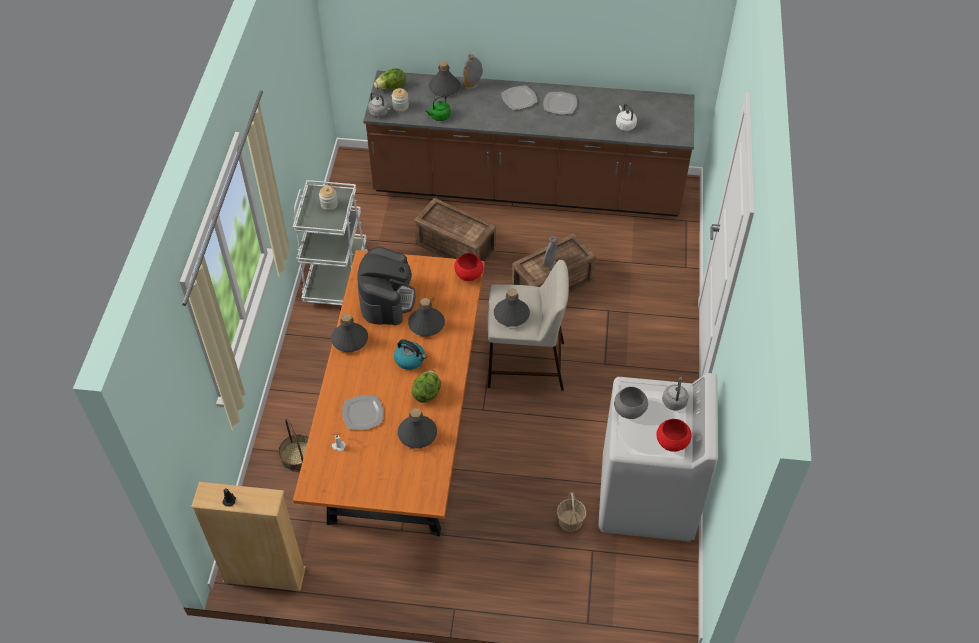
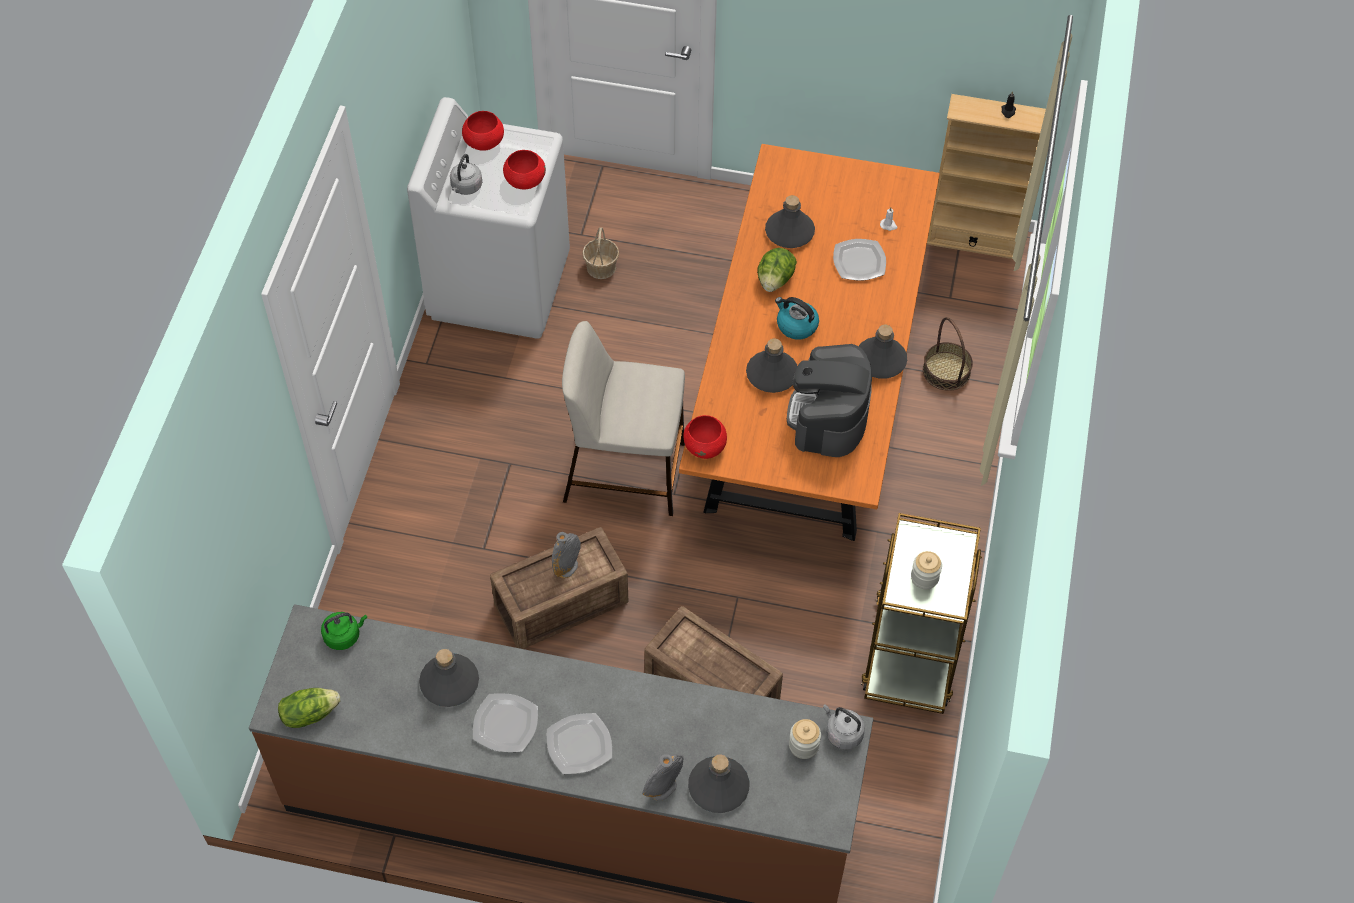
camera: 175 degrees left, 5 degrees up
white cart [293,180,368,305] -> brown cart [861,513,982,714]
lettuce [374,69,406,90] -> lettuce moved to [278,688,340,728]
green kettle [425,95,451,121] -> green kettle moved to [321,612,367,650]
grey bottle [494,289,530,327] -> grey bottle moved to [419,649,479,707]
grey bowl [614,387,648,419] -> red bowl [503,150,546,189]
white kettle [616,104,637,131] -> none

